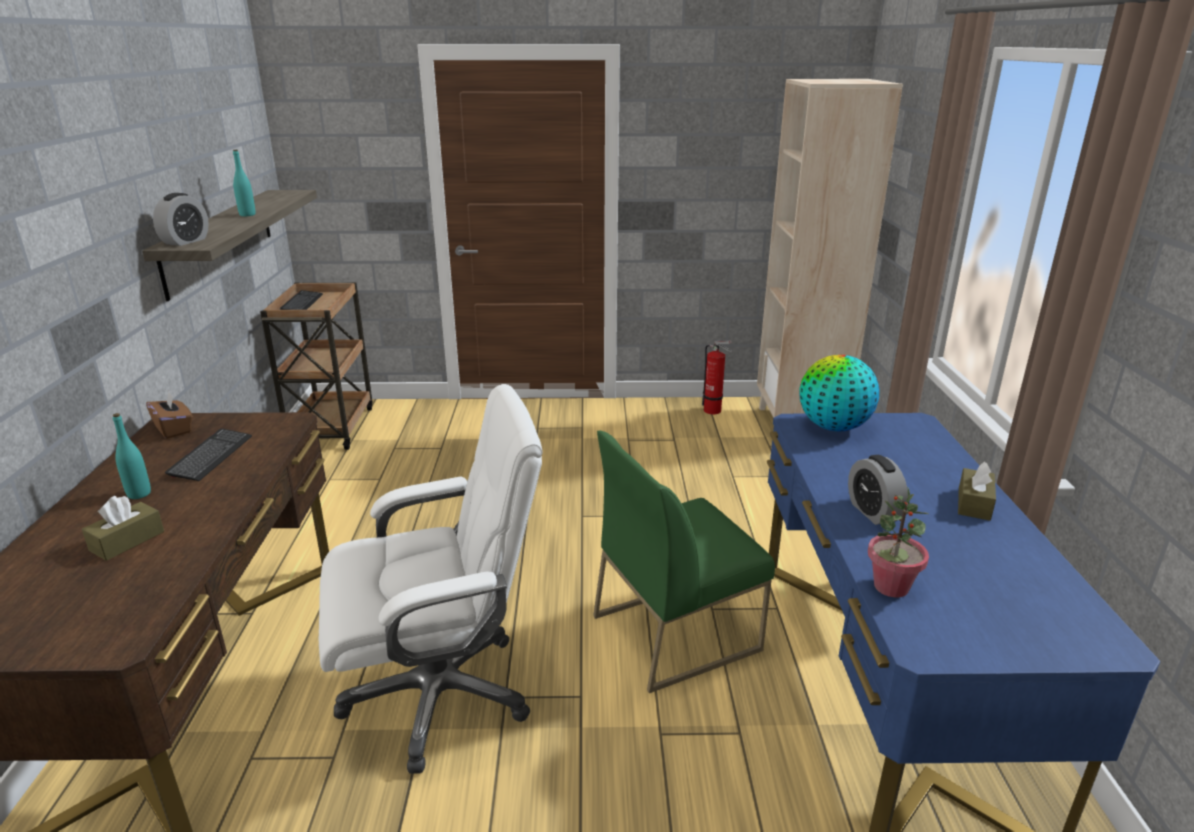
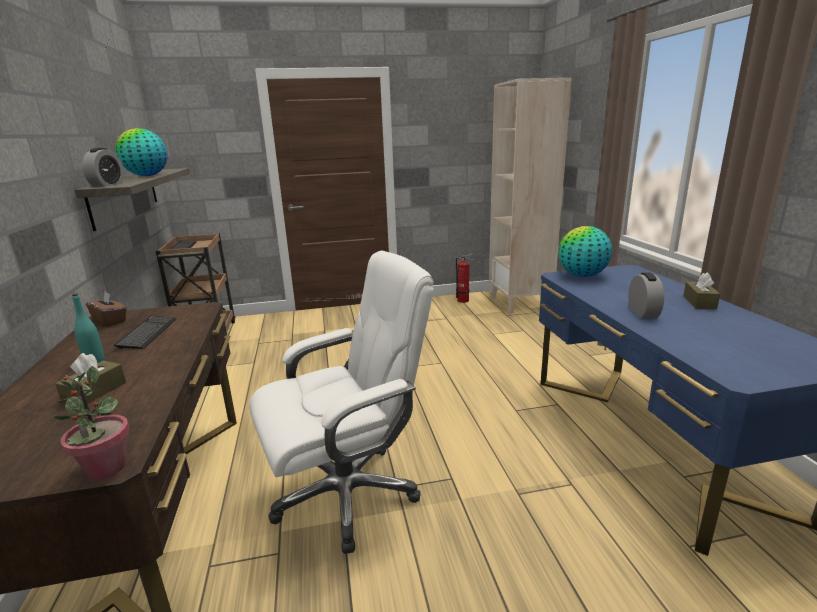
camera: 10 degrees left, 5 degrees down
turquoise bottle [233,150,256,216] -> globe [115,128,168,176]
green chair [593,431,775,693] -> none
alarm clock [848,455,908,525] -> alarm clock turned 150 degrees counterclockwise [628,272,664,318]
potted plant [868,488,929,598] -> potted plant moved to [52,366,129,480]

